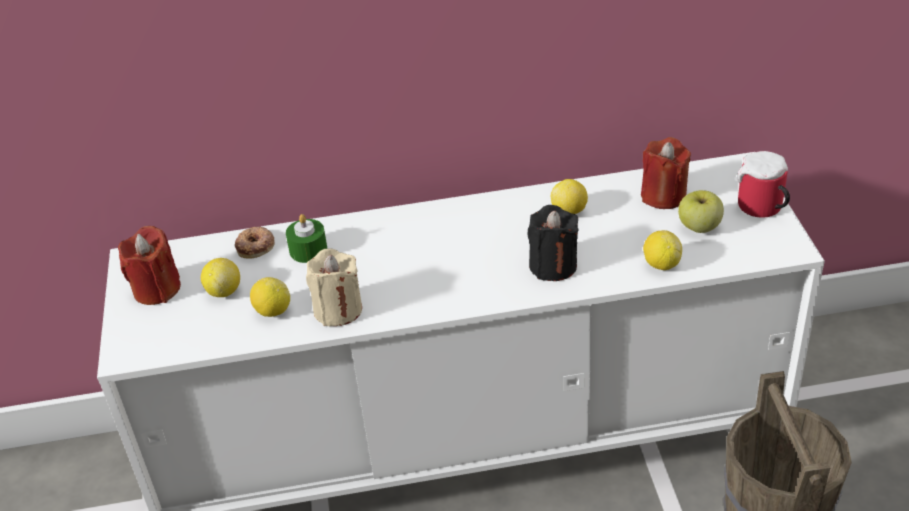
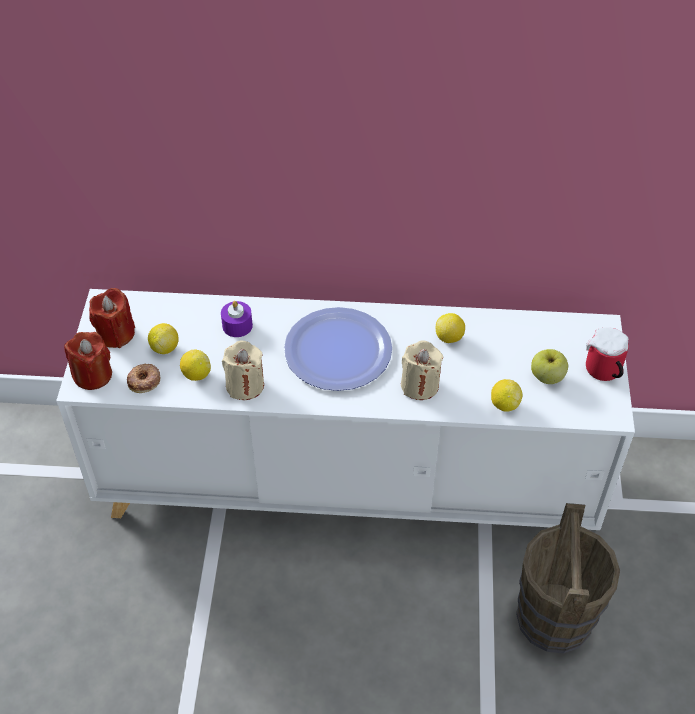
camera: 10 degrees right, 10 degrees up
donut [235,227,275,259] -> donut moved to [127,364,160,393]
green candle [286,214,328,263] -> purple candle [221,301,253,337]
black candle [527,205,579,281] -> beige candle [401,340,443,400]
red candle [641,137,691,209] -> red candle moved to [64,332,112,390]
none -> plate [284,307,392,391]

